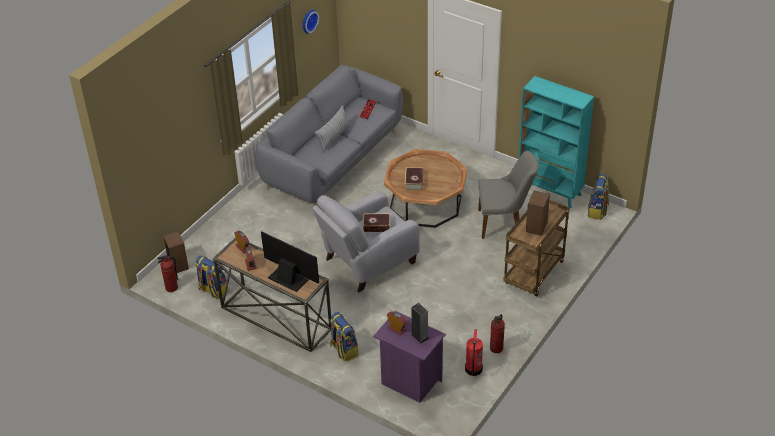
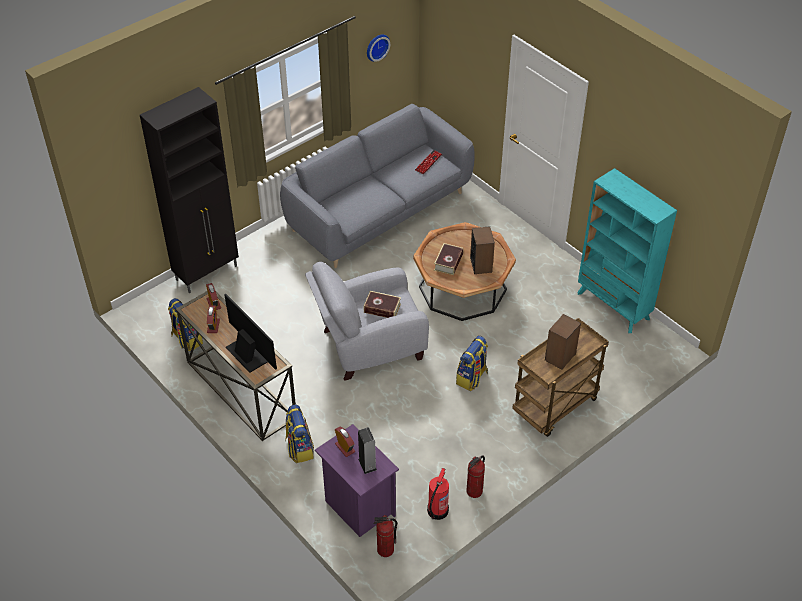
camera: 15 degrees right, 5 degrees up
fire extinguisher [158,255,178,292] -> fire extinguisher moved to [374,515,397,557]
speaker [163,231,189,273] -> speaker moved to [470,226,495,274]
pillow [314,105,350,153] -> none
grey chair [478,151,539,239] -> none
backpack [587,174,609,220] -> backpack moved to [456,336,488,391]
none -> black cabinet [140,87,239,293]

